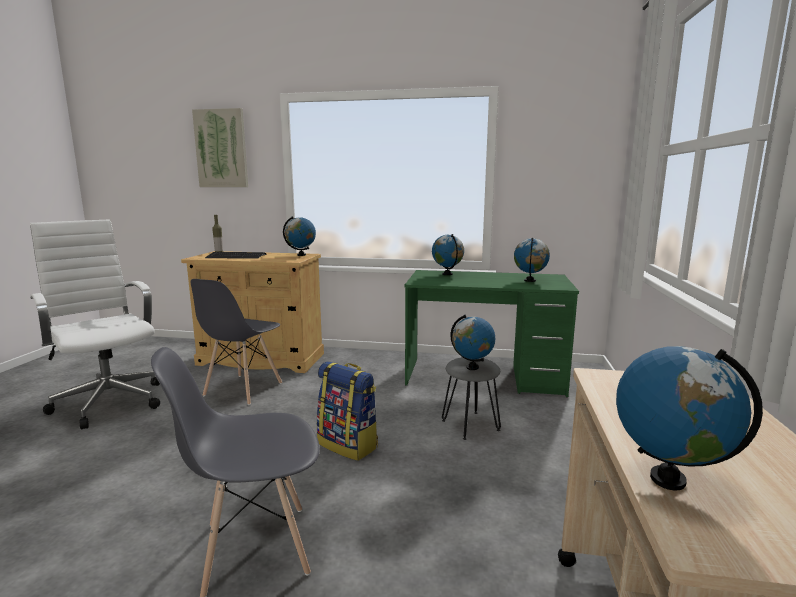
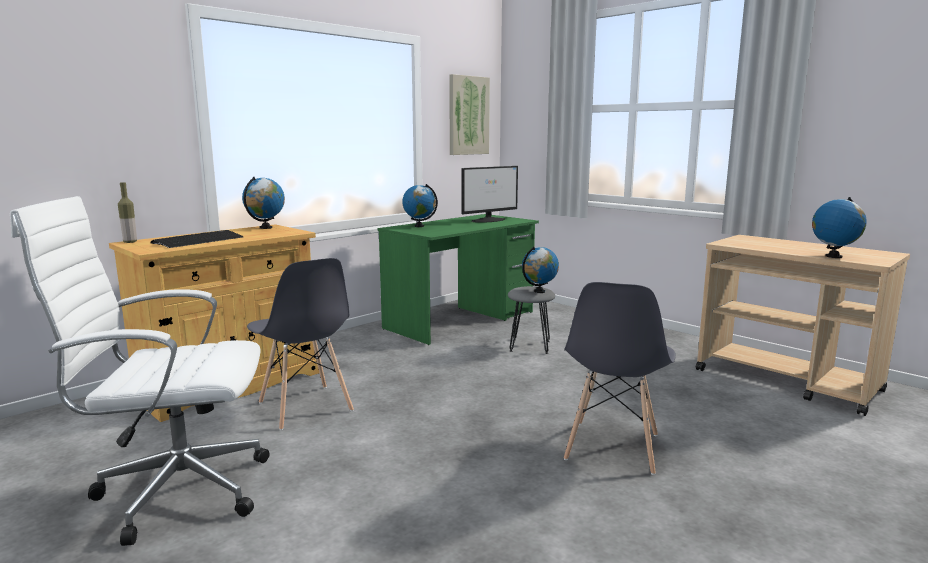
camera: 55 degrees left, 0 degrees up
picture [192,108,248,187] -> picture moved to [449,74,490,155]
backpack [317,361,378,461] -> none
globe [514,238,550,282] -> monitor [461,166,518,223]

